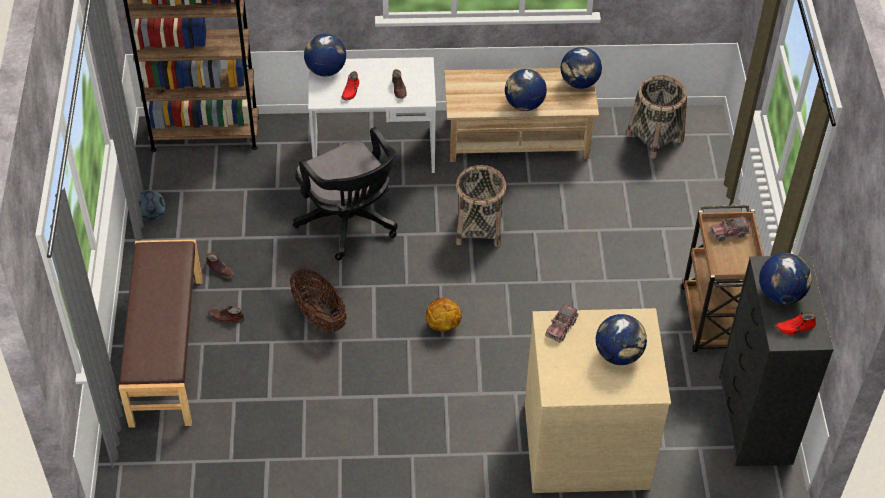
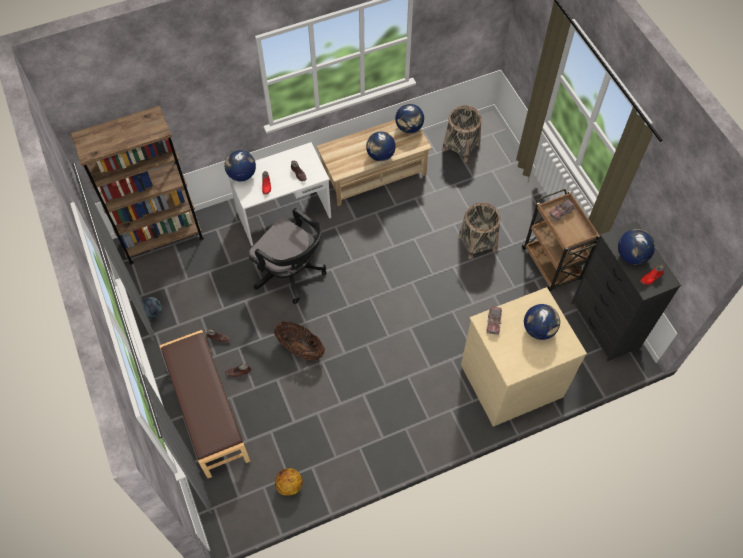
camera: 20 degrees left, 10 degrees up
basketball [426,298,462,332] -> basketball moved to [275,468,303,496]
basket [456,165,506,247] -> basket moved to [459,203,500,259]

